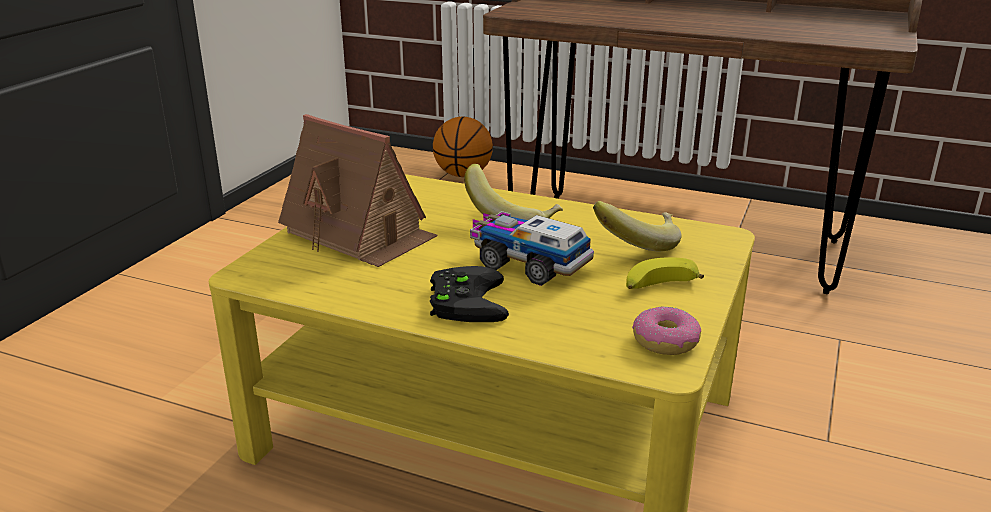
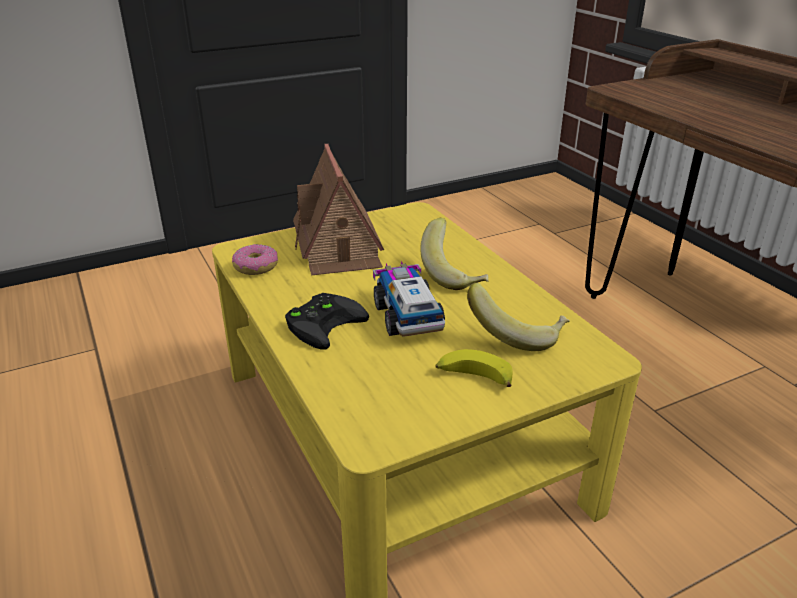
camera: 40 degrees right, 5 degrees up
basketball [433,117,493,177] -> none
donut [632,306,701,355] -> donut moved to [232,244,278,275]

